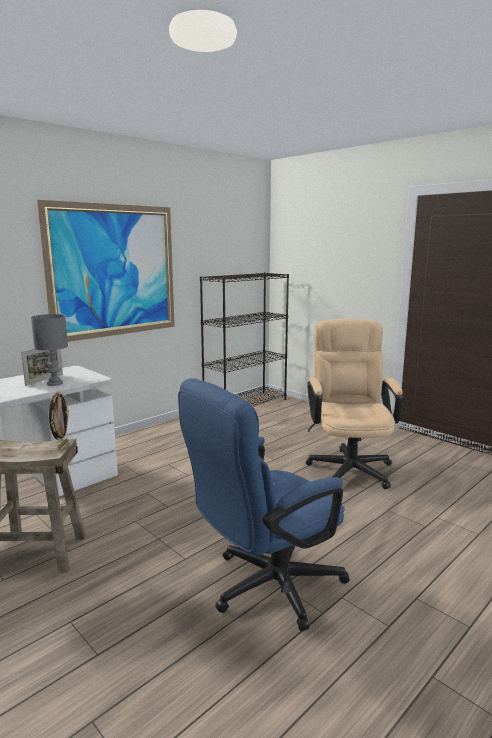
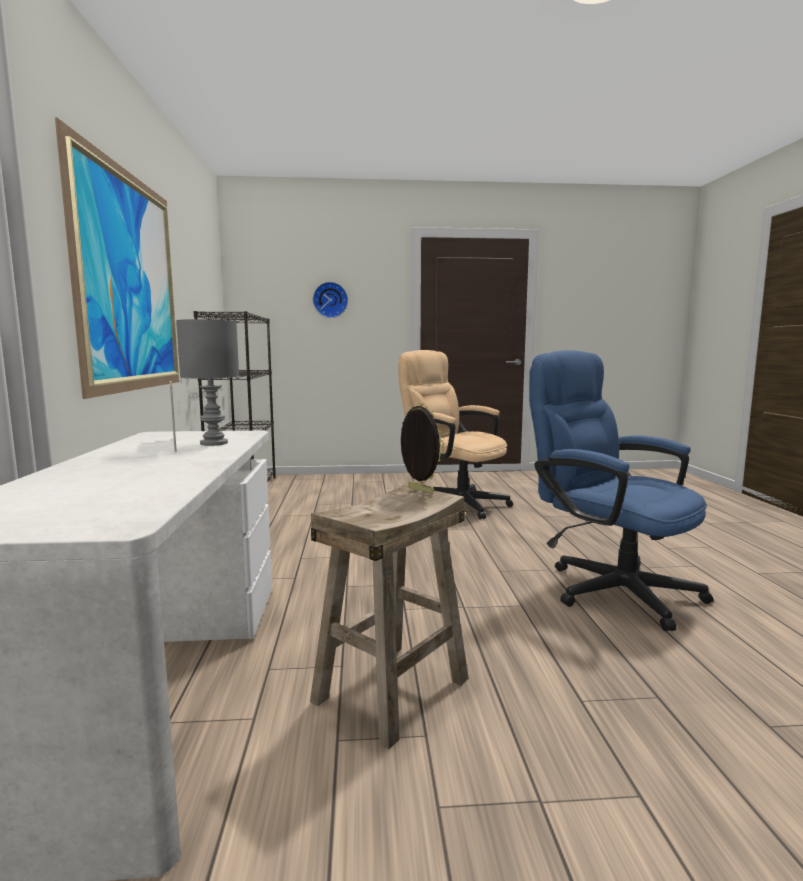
camera: 50 degrees left, 5 degrees down
blue office chair [178,378,349,631] -> blue office chair turned 135 degrees clockwise [529,350,713,631]
none -> wall clock [313,282,348,318]

